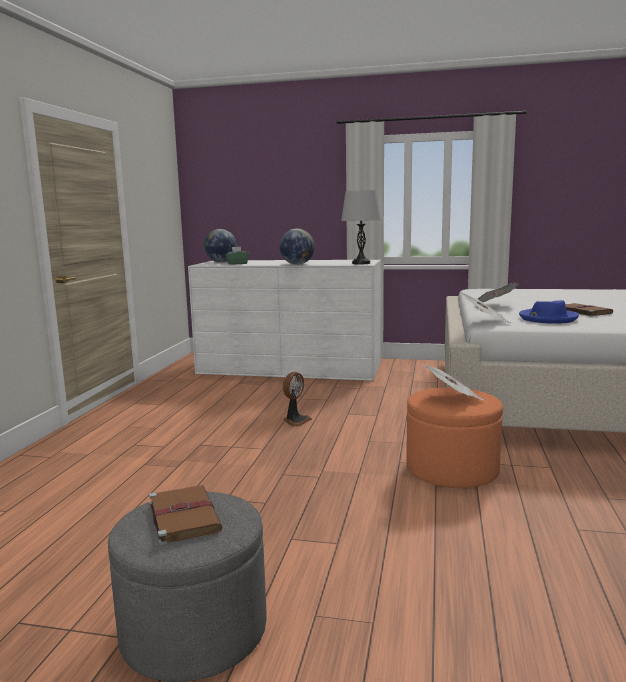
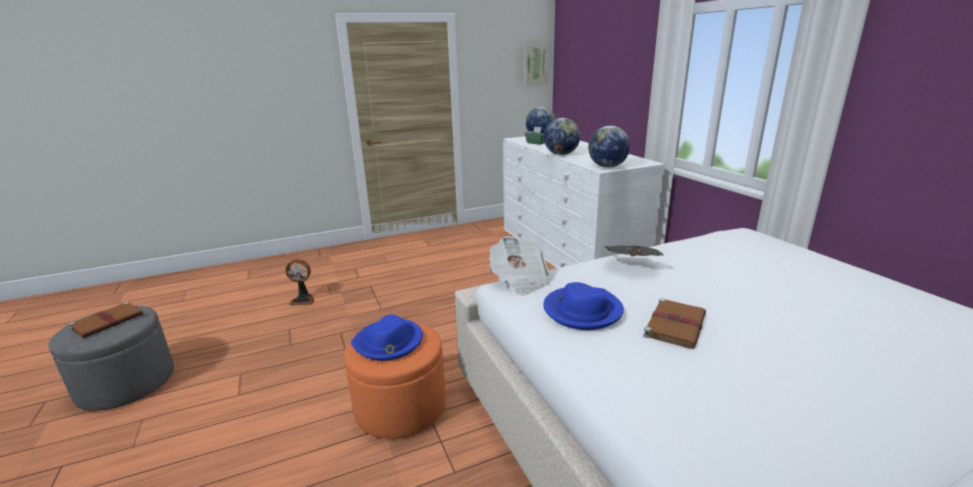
camera: 55 degrees right, 10 degrees up
fan [283,372,312,427] -> fan moved to [286,259,314,306]
grey table lamp [341,190,381,264] -> globe [588,126,630,168]
newspaper [423,365,486,401] -> blue hat [351,315,423,361]
none -> picture [524,45,548,85]

